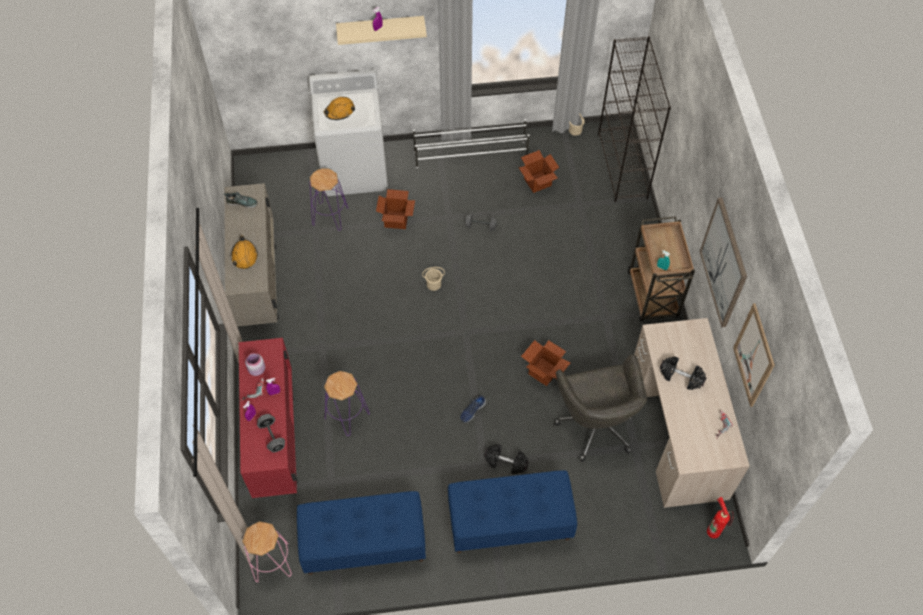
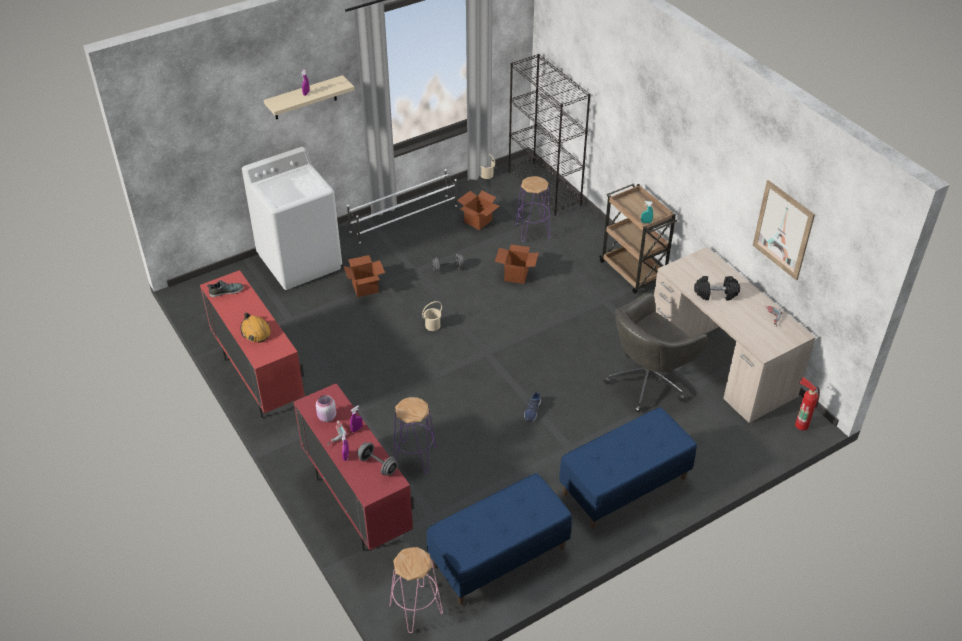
camera: 25 degrees left, 15 degrees down
beige cabinet [224,183,279,327] -> red cabinet [200,270,305,418]
purple stool [310,168,348,231] -> purple stool moved to [516,176,550,242]
orange hard hat [324,97,355,120] -> none
black dumbbell [484,444,529,475] -> none
cardboard box [521,340,570,386] -> cardboard box moved to [495,245,539,284]
grey office chair [554,354,647,462] -> grey office chair turned 90 degrees clockwise [603,293,708,413]
picture [700,198,747,327] -> none

